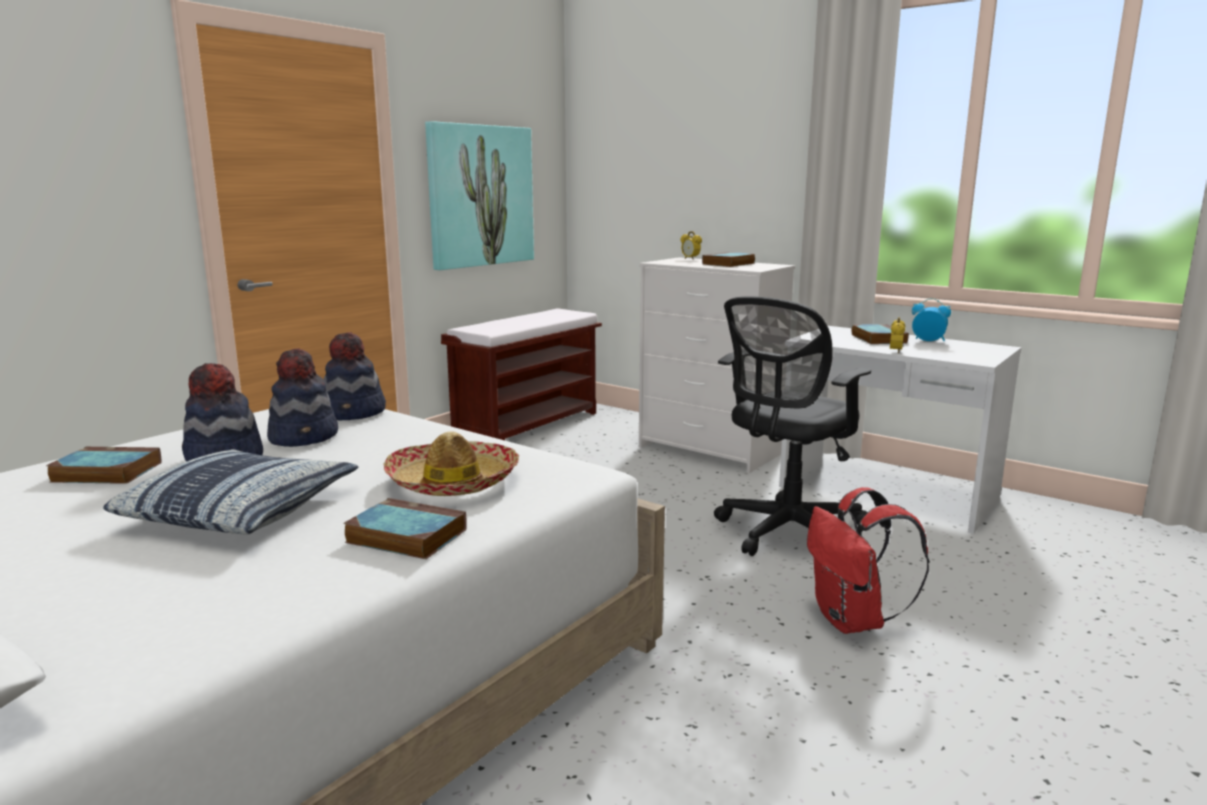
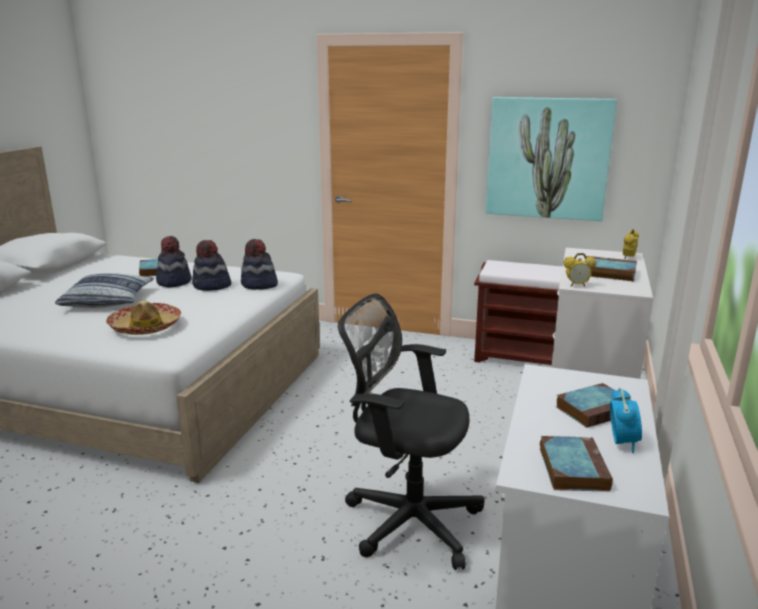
camera: 70 degrees right, 5 degrees up
book [343,498,467,559] -> book moved to [540,436,613,492]
red backpack [807,487,930,634] -> none
alarm clock [890,317,905,353] -> alarm clock moved to [563,253,596,286]

